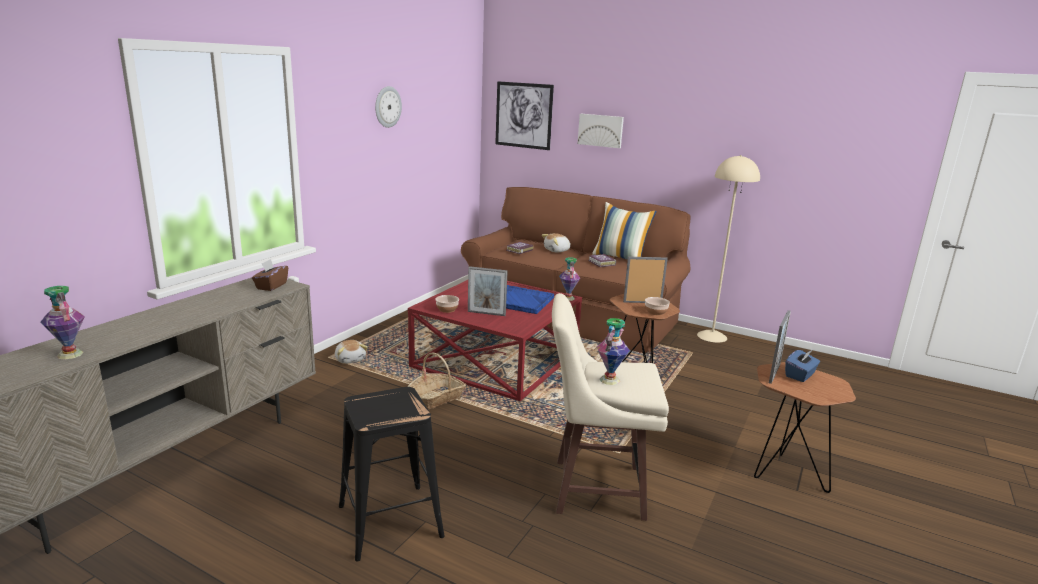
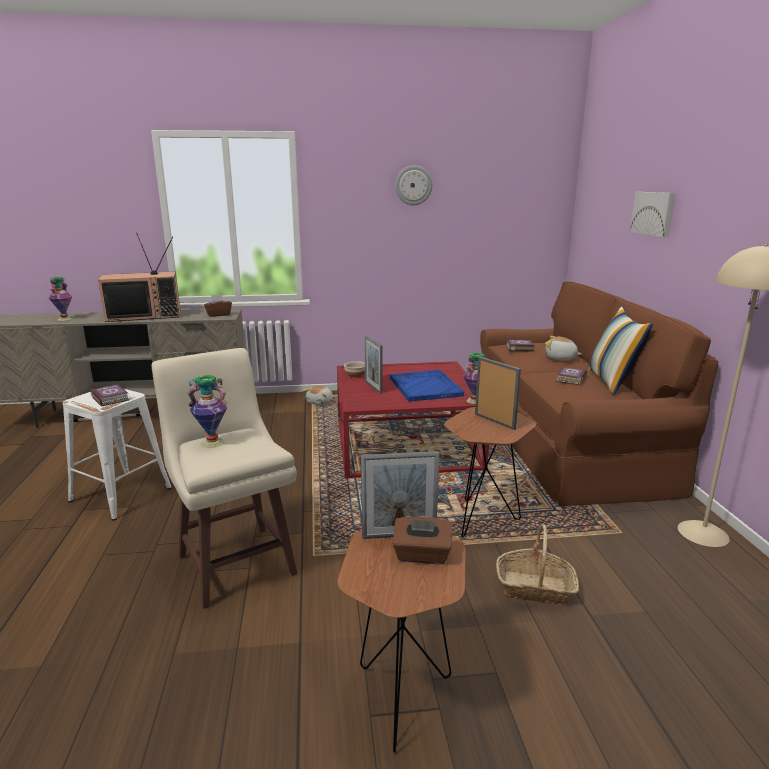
camera: 55 degrees right, 0 degrees up
black stool [339,387,445,562] -> white stool [63,389,172,521]
basket [407,353,466,409] -> basket moved to [496,524,580,605]
picture [495,81,554,150] -> none
bowl [645,297,670,315] -> none
blue tissue box [785,350,820,382] -> brown tissue box [392,516,452,564]
none -> book [90,385,130,407]
none -> television [98,233,180,322]

